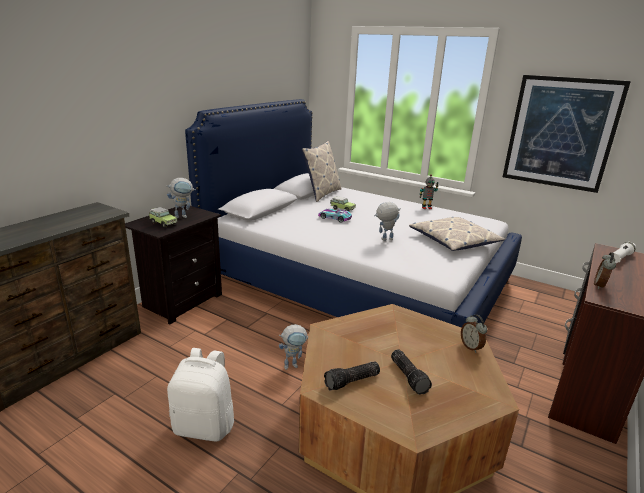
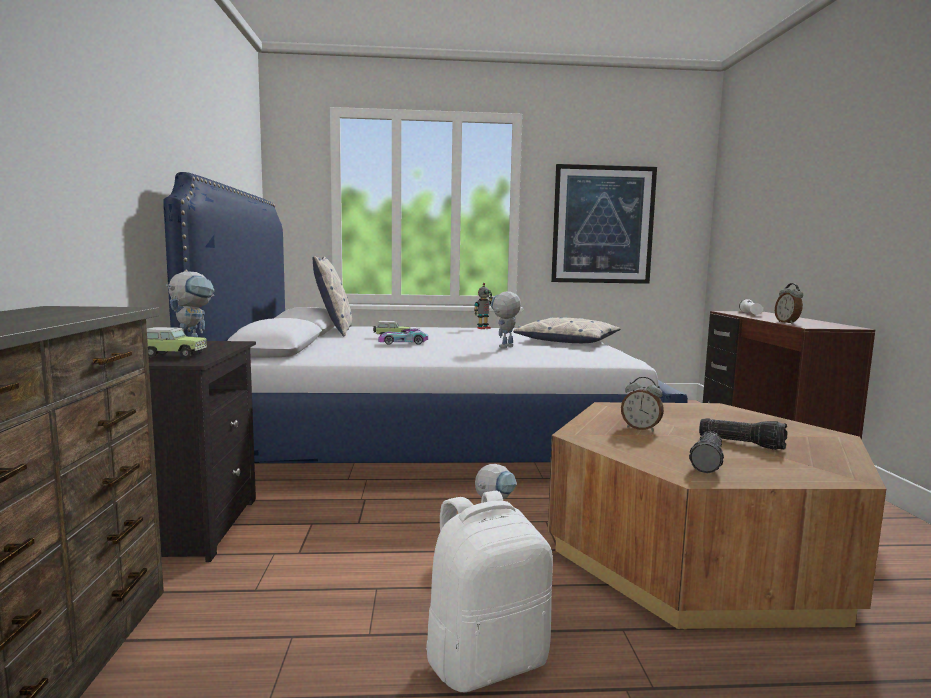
camera: 35 degrees left, 15 degrees down
alarm clock [461,315,487,353] -> alarm clock moved to [621,377,664,431]

